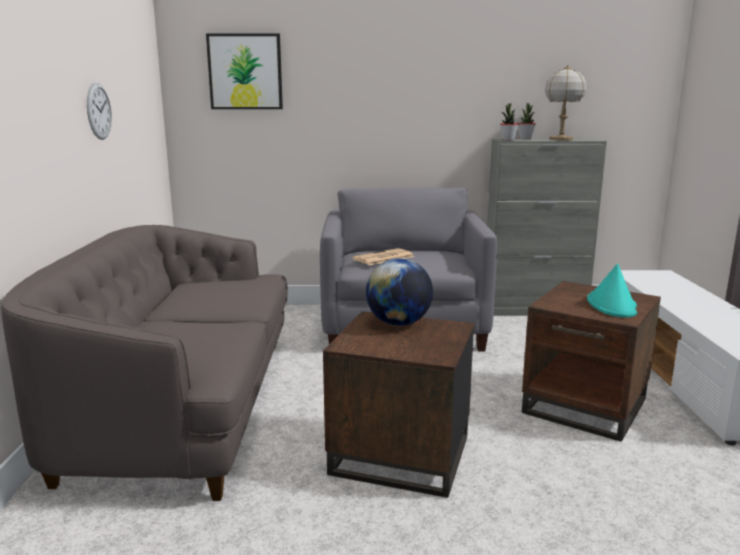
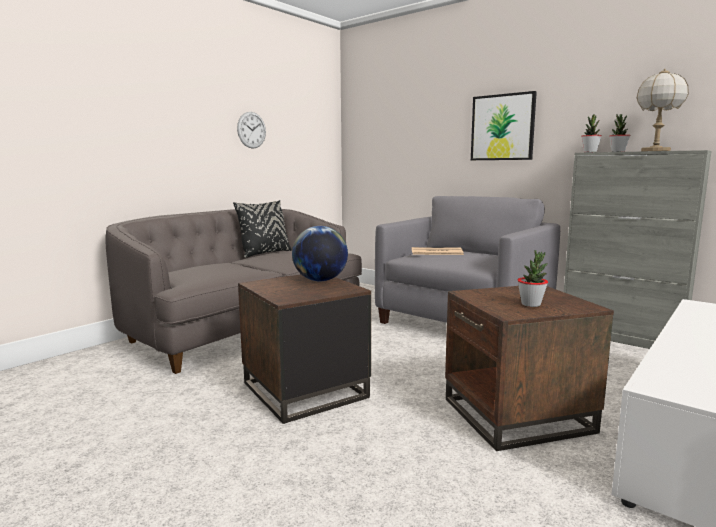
camera: 40 degrees right, 5 degrees down
picture [206,33,283,109] -> picture moved to [471,91,537,160]
turquoise hat [587,264,637,318] -> potted plant [518,250,548,307]
none -> black pillow [233,200,292,258]

